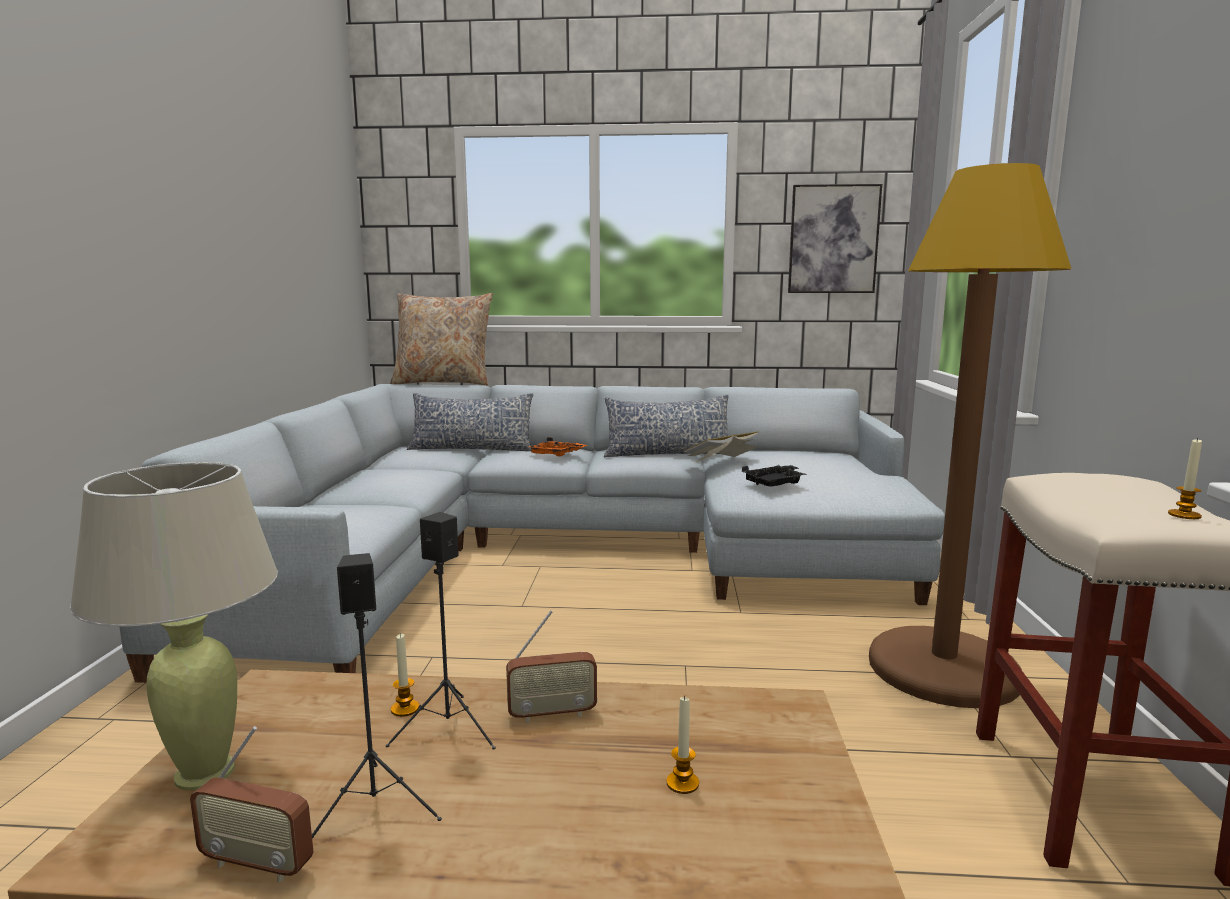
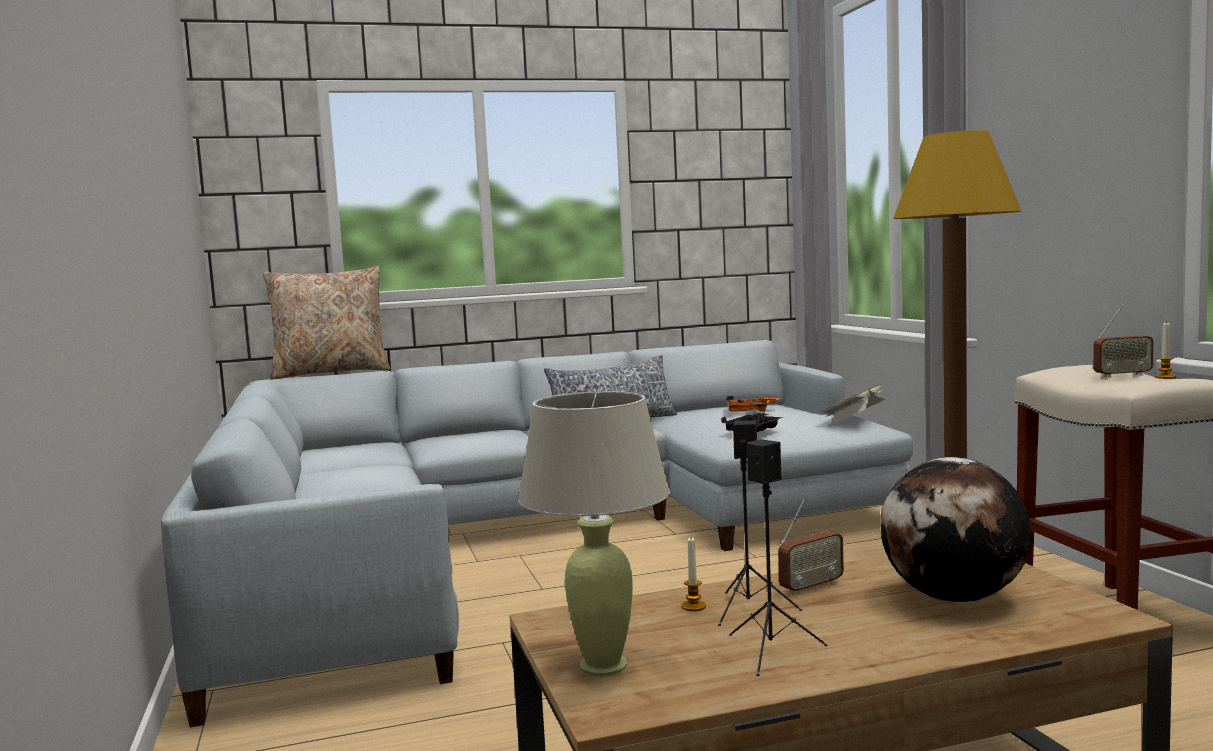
camera: 20 degrees left, 5 degrees down
radio [190,726,313,883] -> radio moved to [1093,307,1154,378]
pillow [407,393,533,451] -> none
orange tray [528,437,587,456] -> orange tray moved to [726,395,780,412]
candle [667,695,699,794] -> globe [880,457,1031,602]
book [682,431,759,464] -> book moved to [820,383,886,425]
picture [788,184,882,293] -> none

